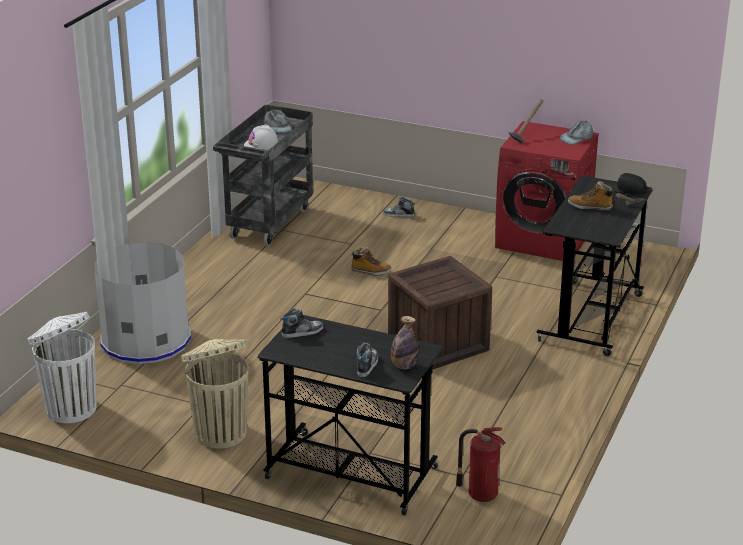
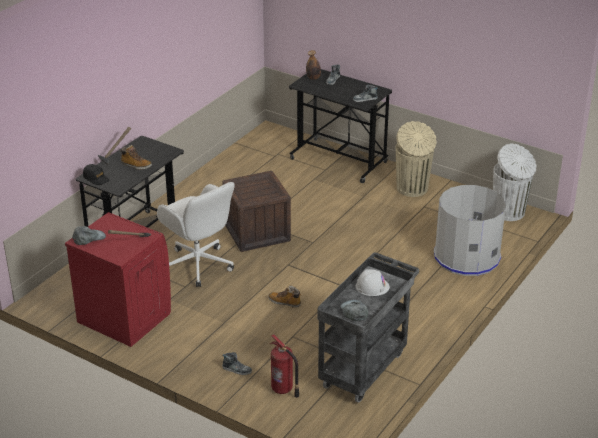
camera: 170 degrees left, 5 degrees up
fire extinguisher [456,427,505,502] -> fire extinguisher moved to [270,334,299,398]
none -> white office chair [157,182,235,287]

